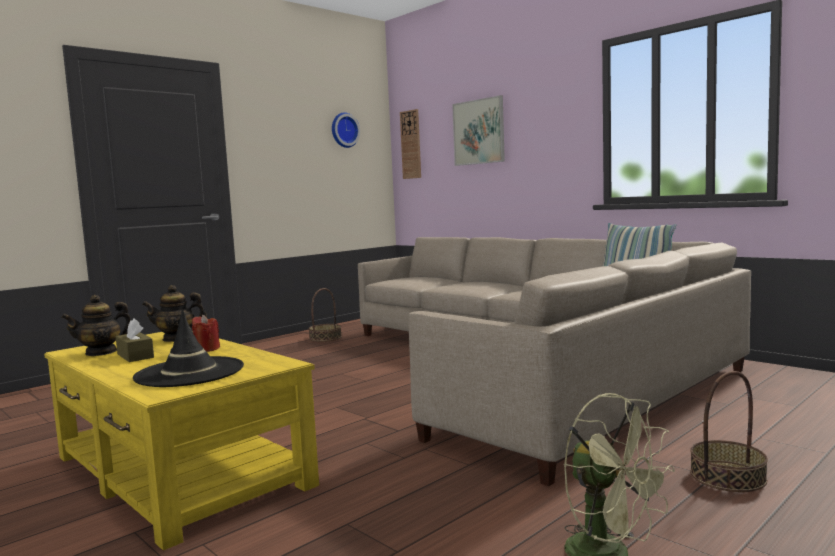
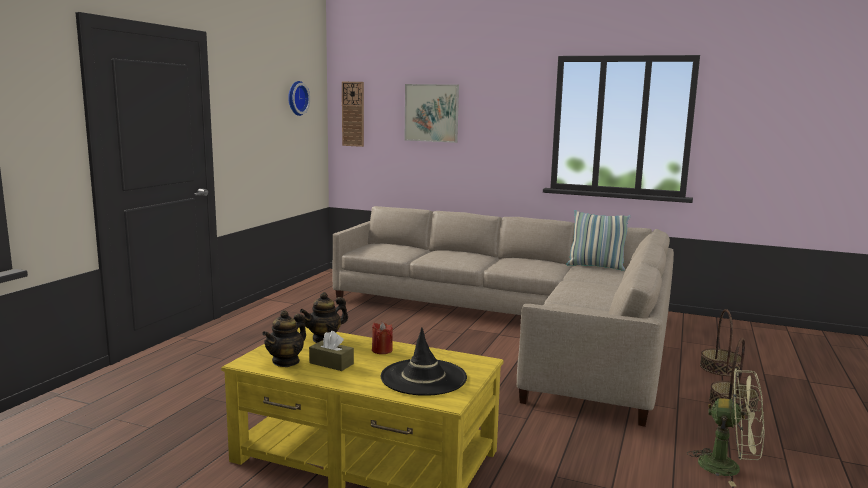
camera: 25 degrees left, 5 degrees up
basket [309,288,342,342] -> basket moved to [700,309,741,376]

